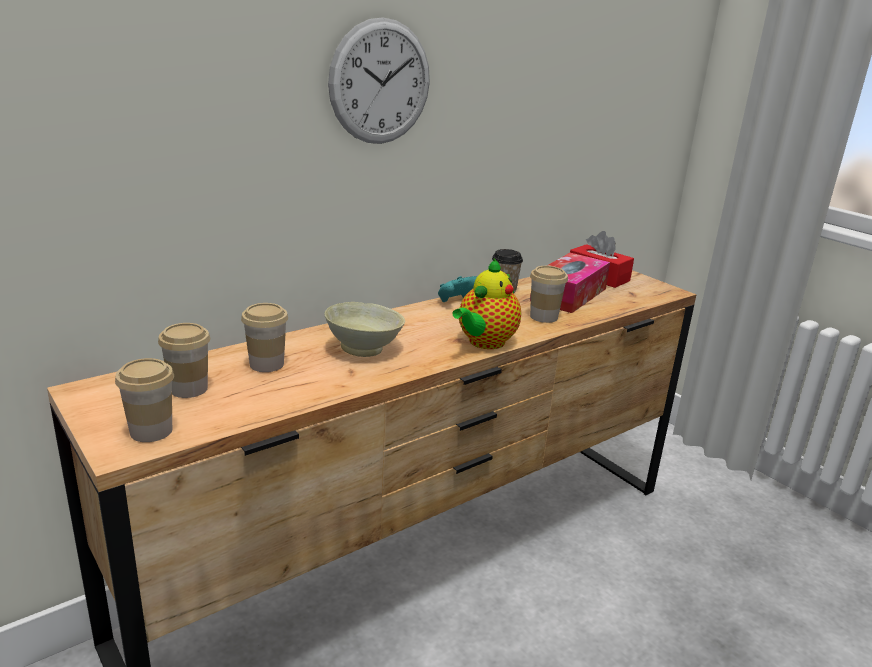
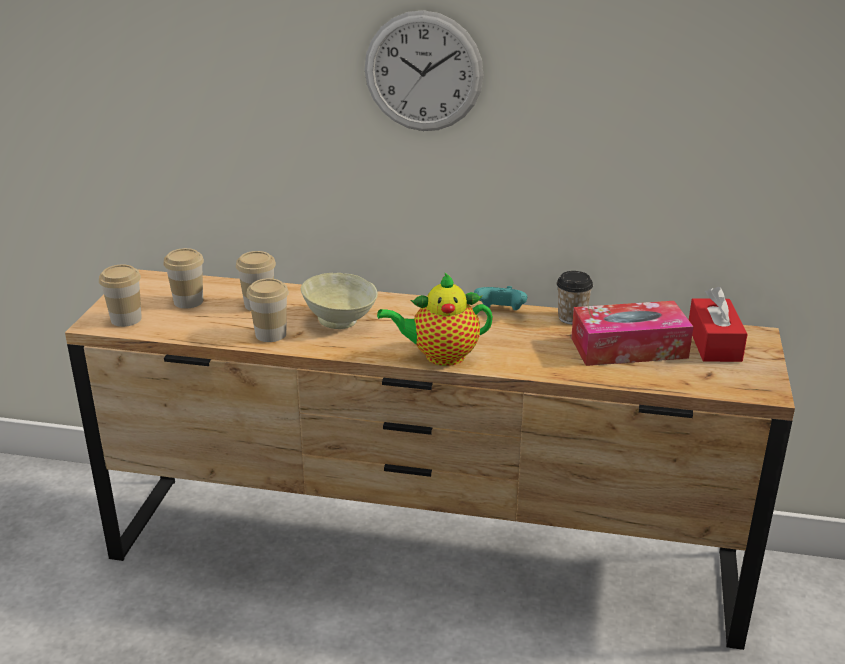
camera: 50 degrees right, 5 degrees up
cup [530,266,568,323] -> cup moved to [246,278,289,342]

